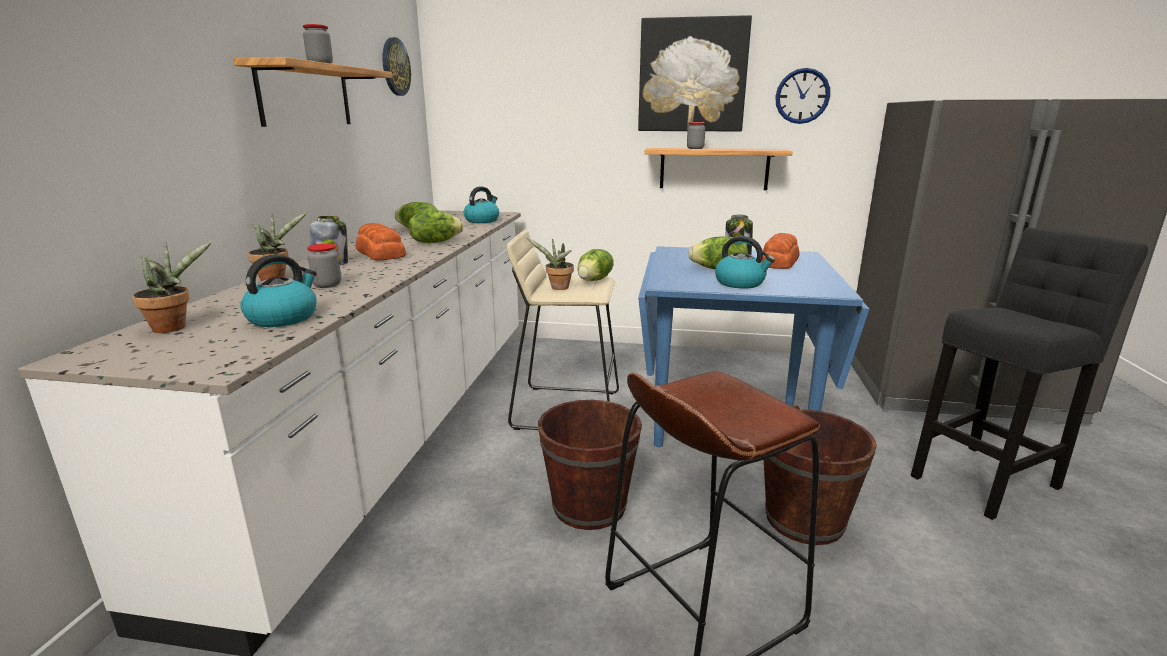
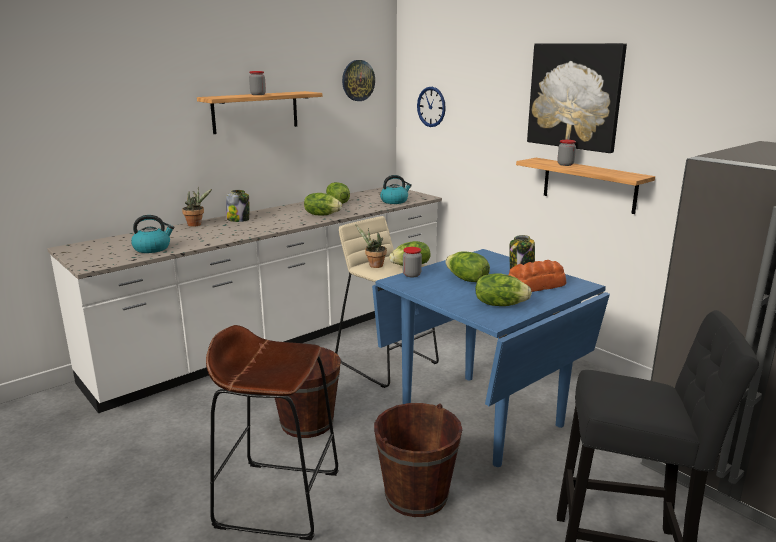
camera: 40 degrees right, 0 degrees up
potted plant [132,241,212,333] -> none
jar [307,243,341,288] -> jar moved to [403,247,422,278]
bread [356,223,407,261] -> none
kettle [715,236,775,289] -> none
wall clock [775,68,830,124] -> wall clock moved to [417,87,446,127]
none -> lettuce [475,273,532,306]

